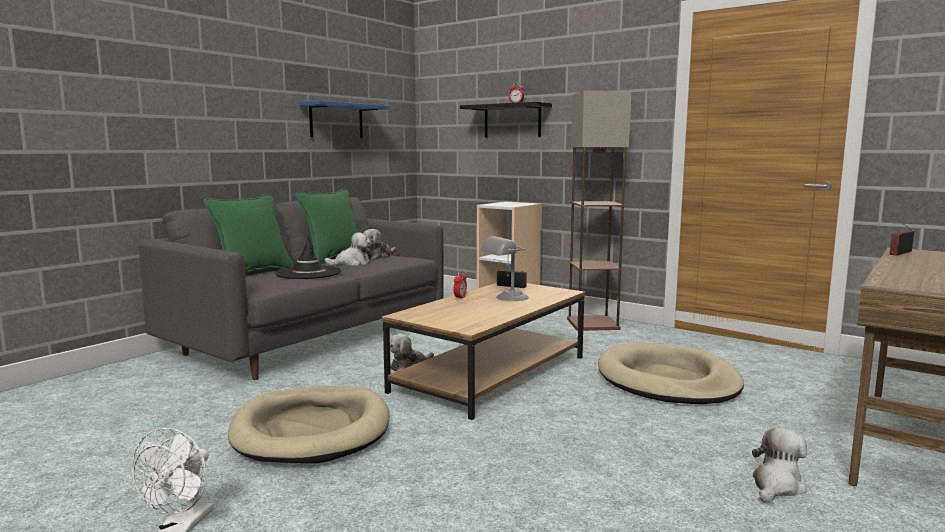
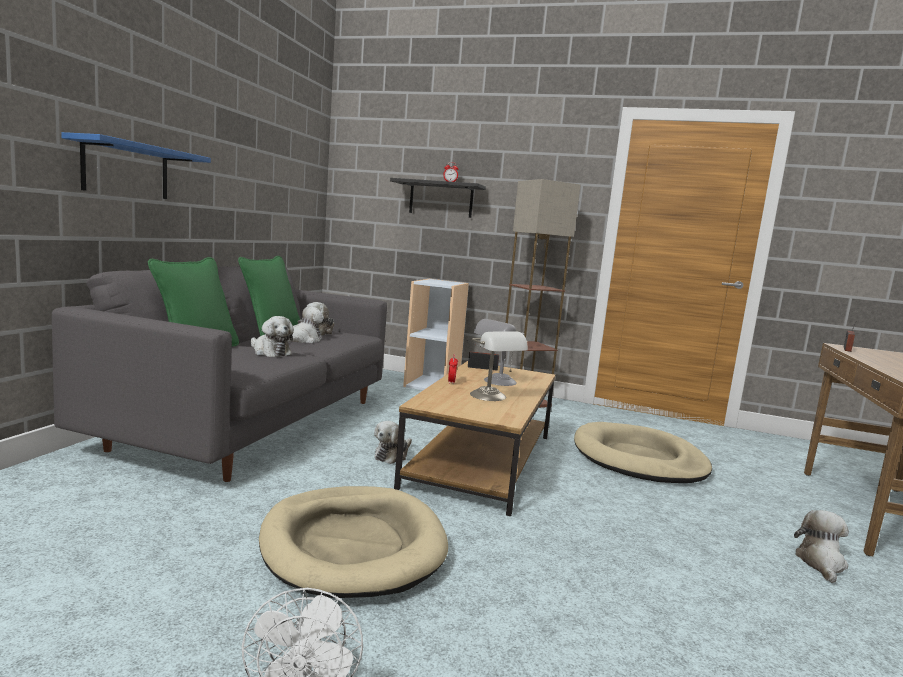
camera: 20 degrees left, 0 degrees up
black hat [275,234,341,279] -> plush toy [251,316,294,357]
blue shelf [299,101,389,138] -> blue shelf moved to [61,132,211,199]
none -> white table lamp [470,331,528,401]

